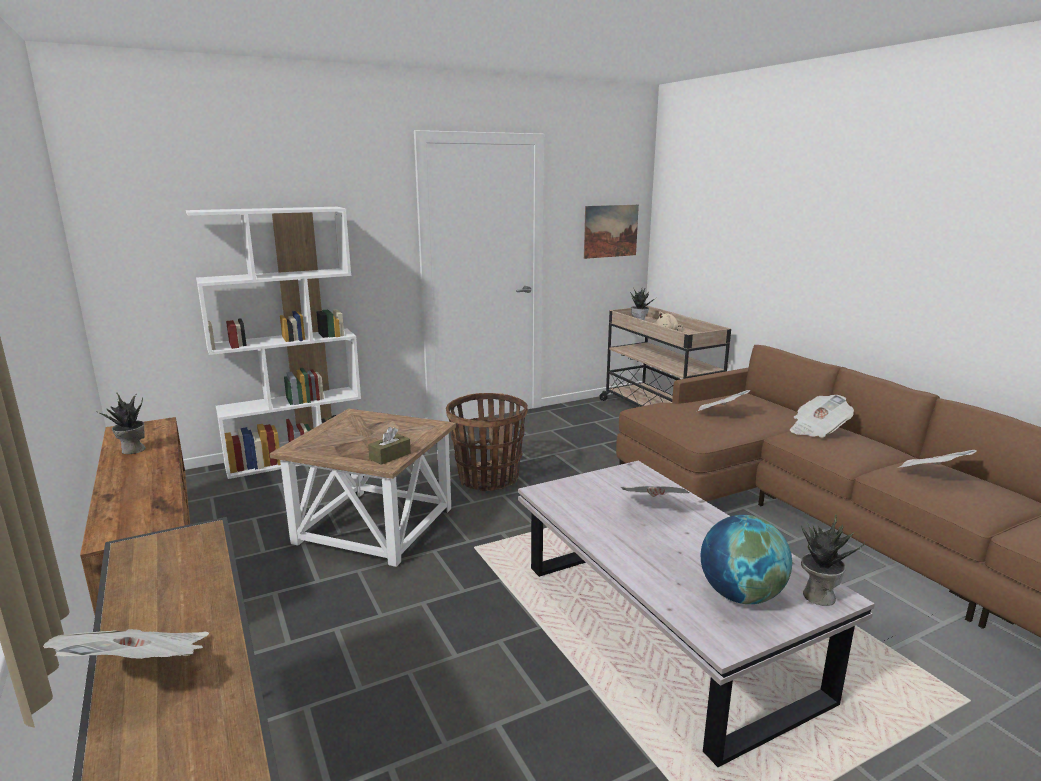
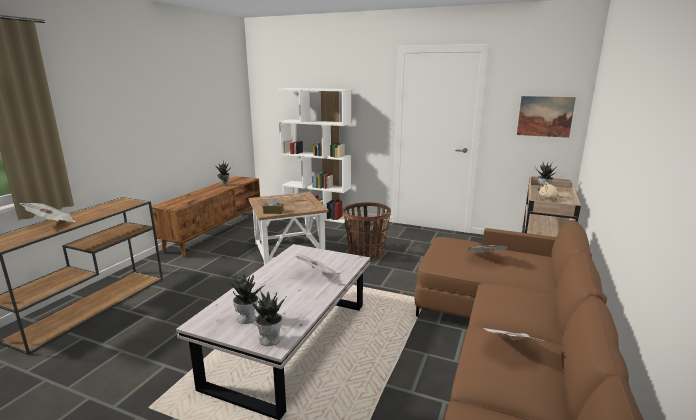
camera: 50 degrees right, 0 degrees up
globe [701,515,792,604] -> potted plant [228,272,267,324]
newspaper [790,395,854,438] -> none

